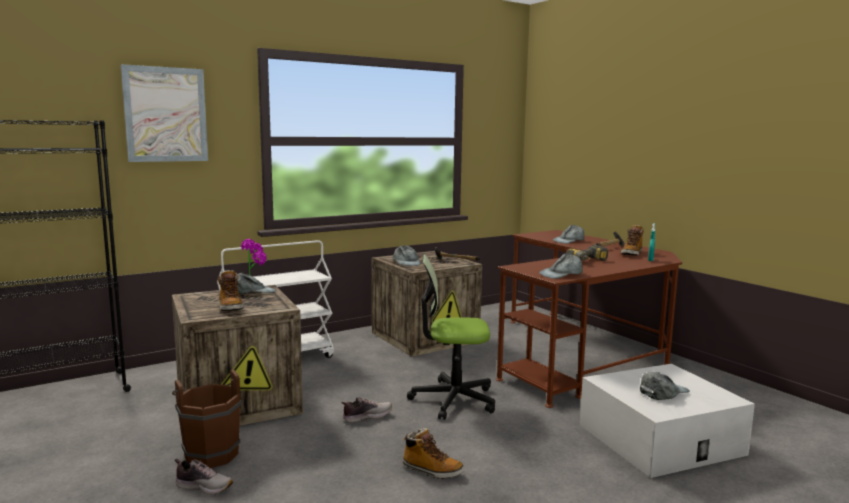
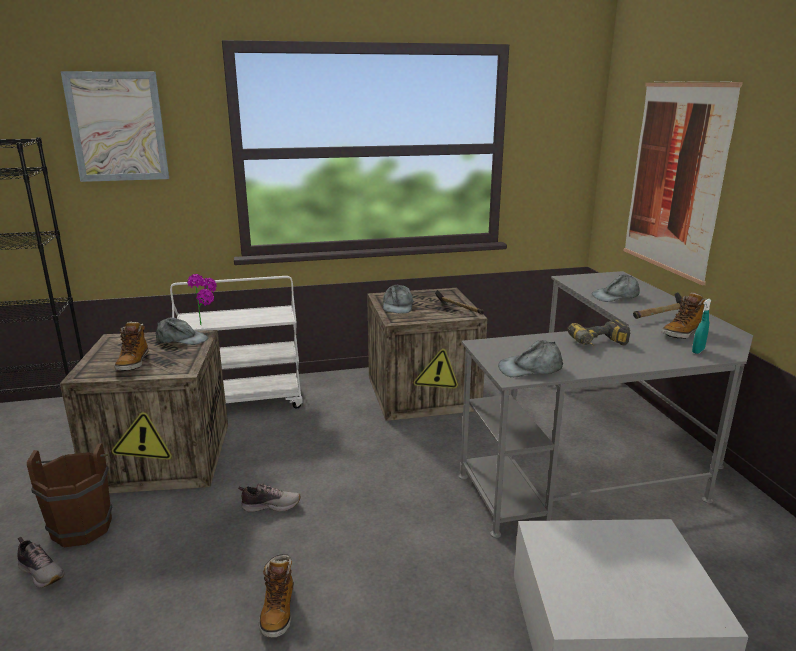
camera: 20 degrees right, 10 degrees up
boot [403,428,464,479] -> boot turned 45 degrees clockwise [259,554,294,637]
office chair [407,254,495,420] -> none
brown desk [496,230,682,408] -> grey desk [459,271,753,538]
grey cap [640,372,690,400] -> none
none -> picture [623,81,743,285]

